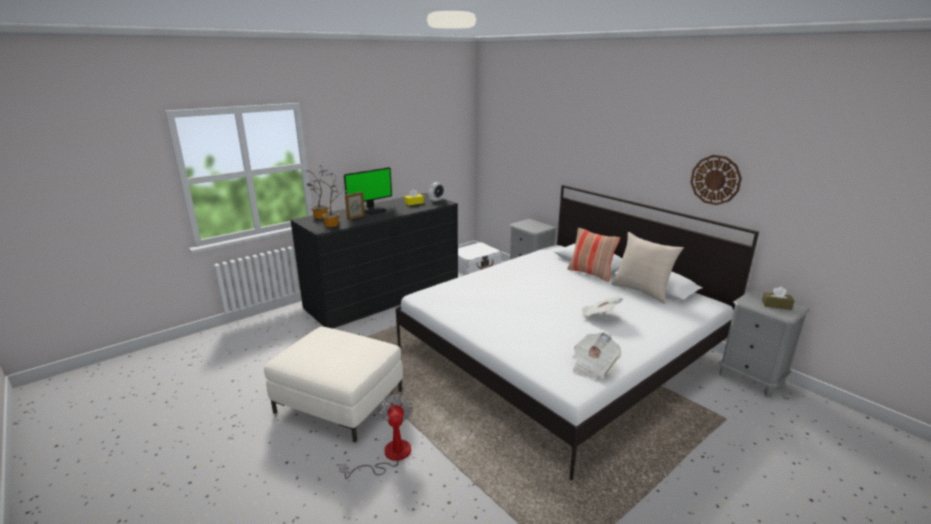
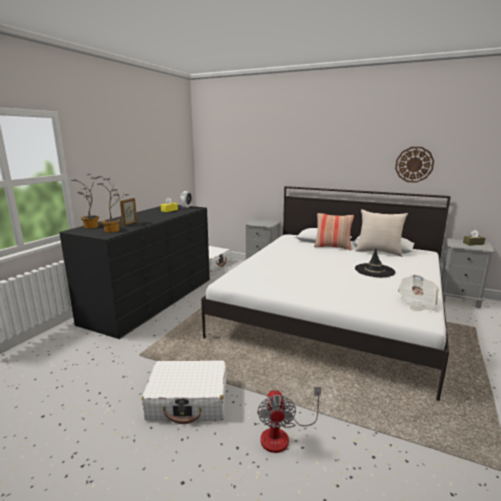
camera: 25 degrees left, 5 degrees down
white ottoman [264,326,403,443] -> white suitcase [142,361,226,424]
fan [339,395,413,479] -> fan turned 150 degrees counterclockwise [257,387,321,453]
monitor [344,167,392,214] -> none
newspaper [582,296,623,316] -> black hat [355,249,395,277]

